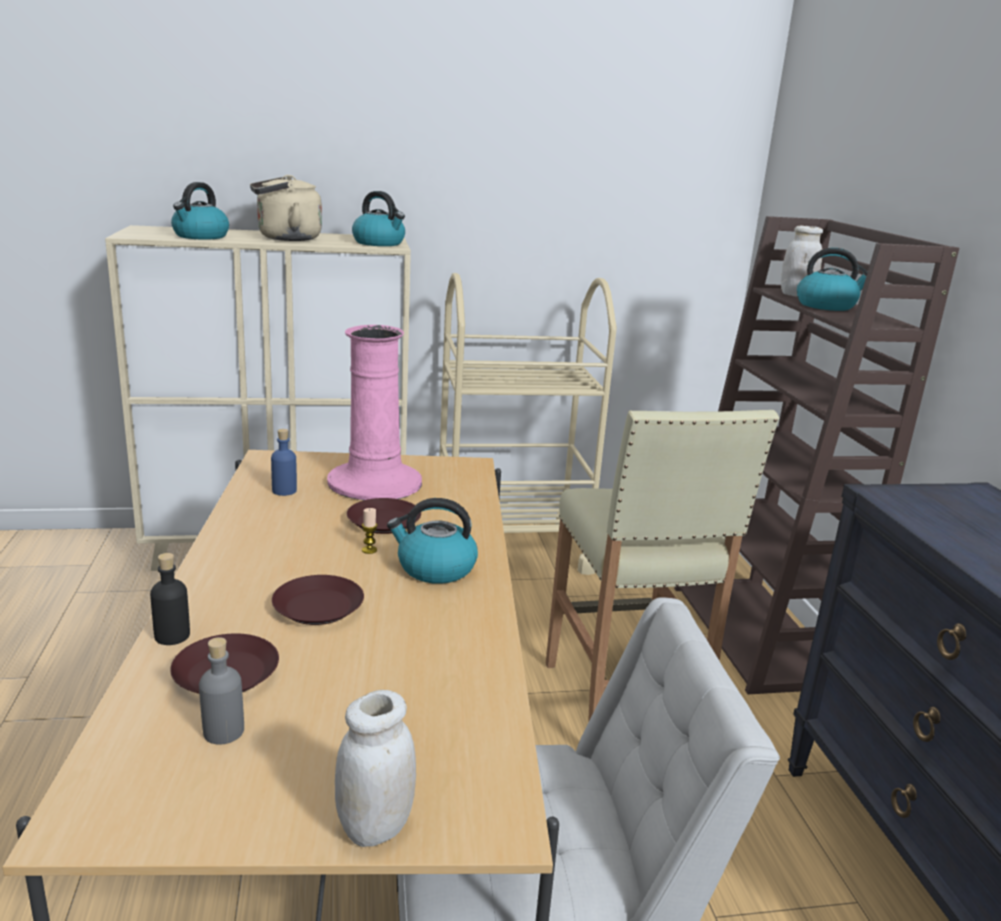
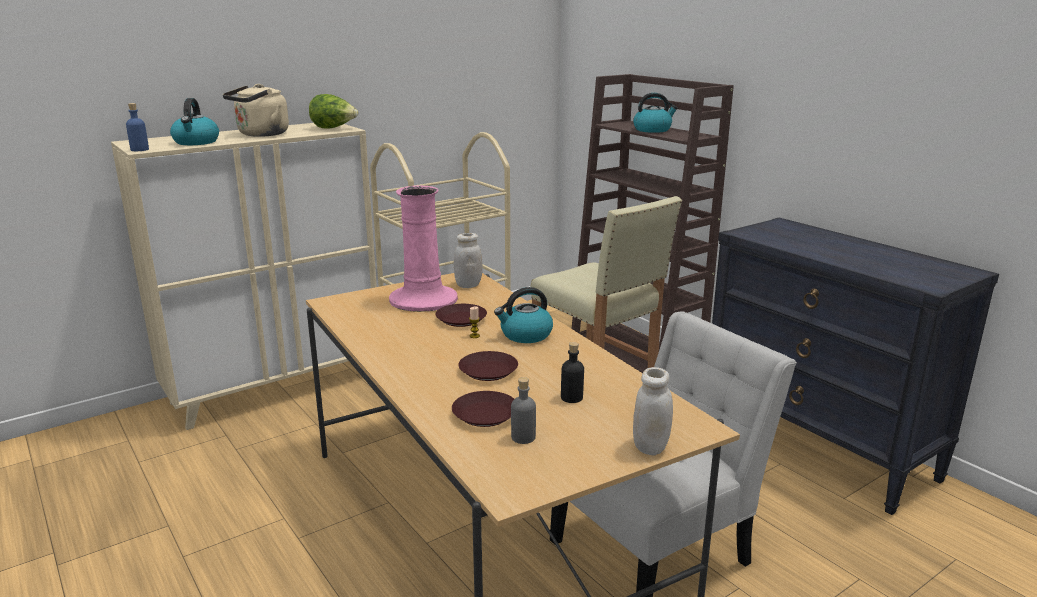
camera: 25 degrees left, 0 degrees up
black bottle [150,553,190,645] -> black bottle moved to [561,342,584,403]
blue bottle [271,429,297,496] -> blue bottle moved to [126,103,149,151]
kettle [352,191,405,246] -> lettuce [309,94,358,129]
white jar [781,225,823,297] -> white jar moved to [454,233,483,288]

